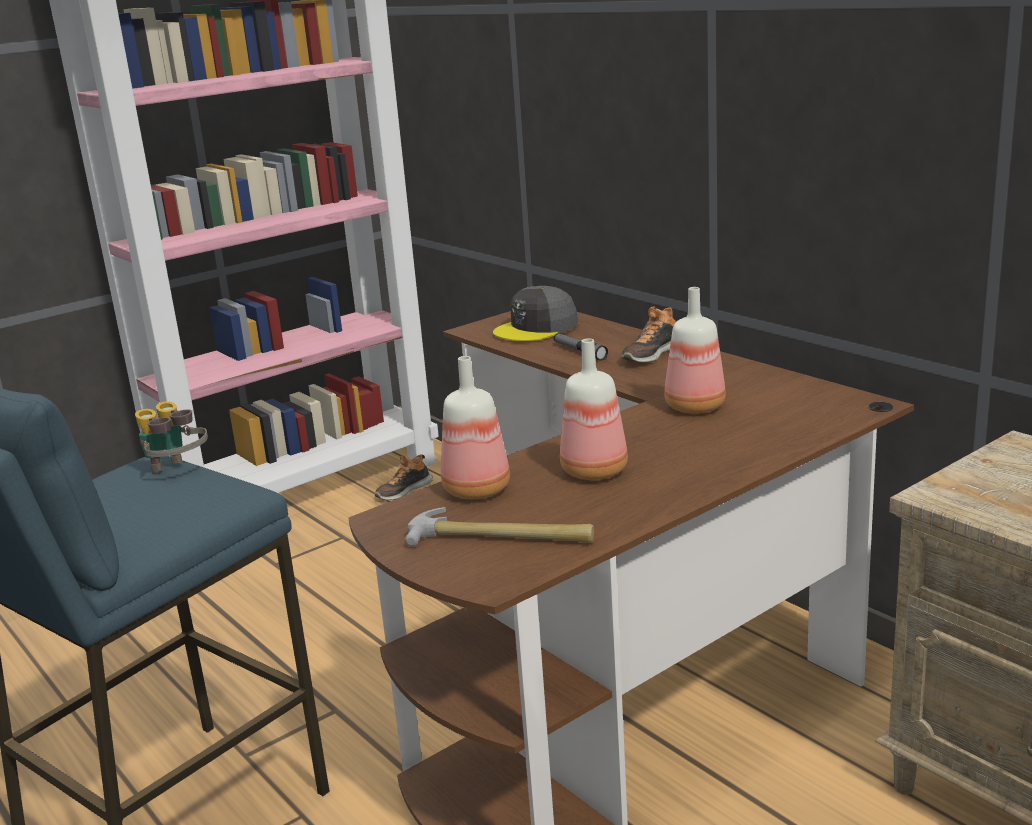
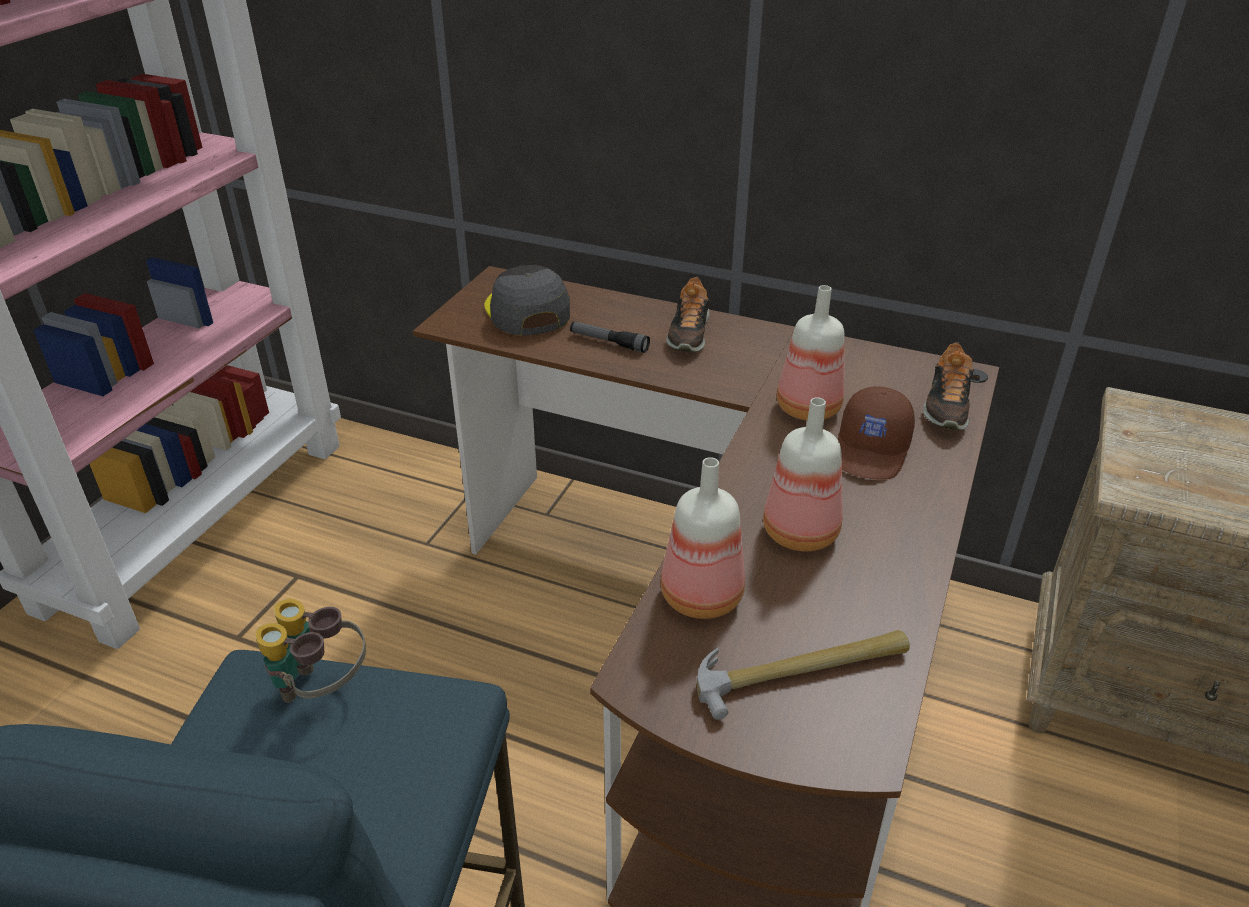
camera: 30 degrees left, 15 degrees up
shoe [375,454,433,500] -> shoe moved to [923,342,974,430]
grey cap [493,286,578,341] -> grey cap turned 135 degrees clockwise [484,265,570,335]
none -> brown cap [838,386,915,480]

